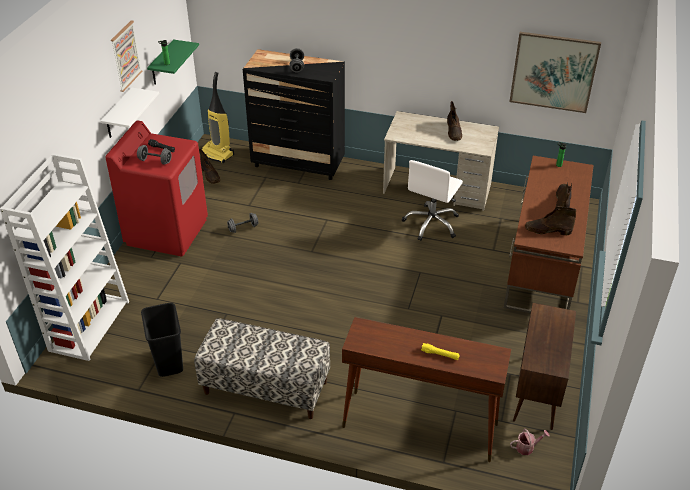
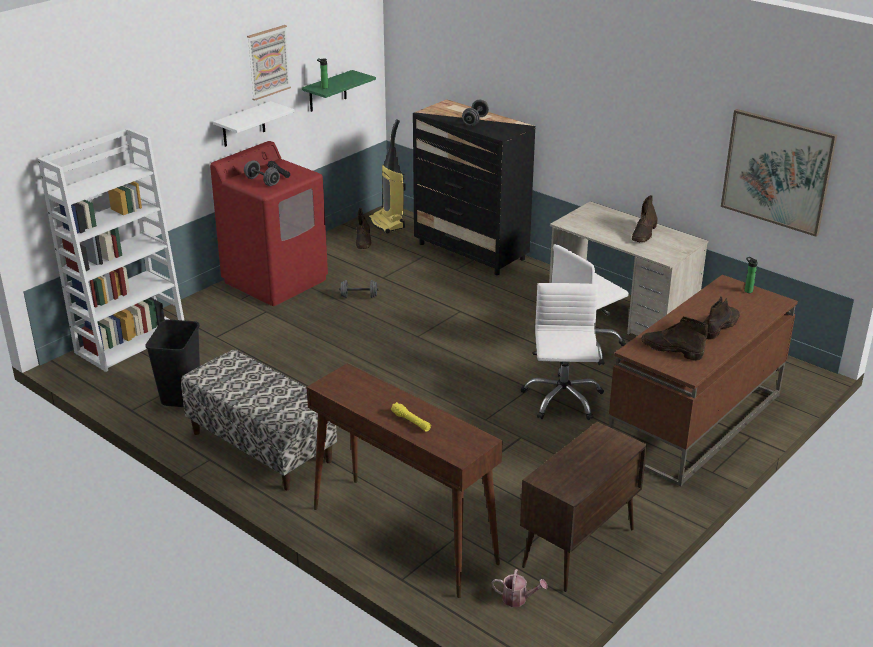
camera: 25 degrees right, 10 degrees down
none -> white office chair [521,283,604,420]

